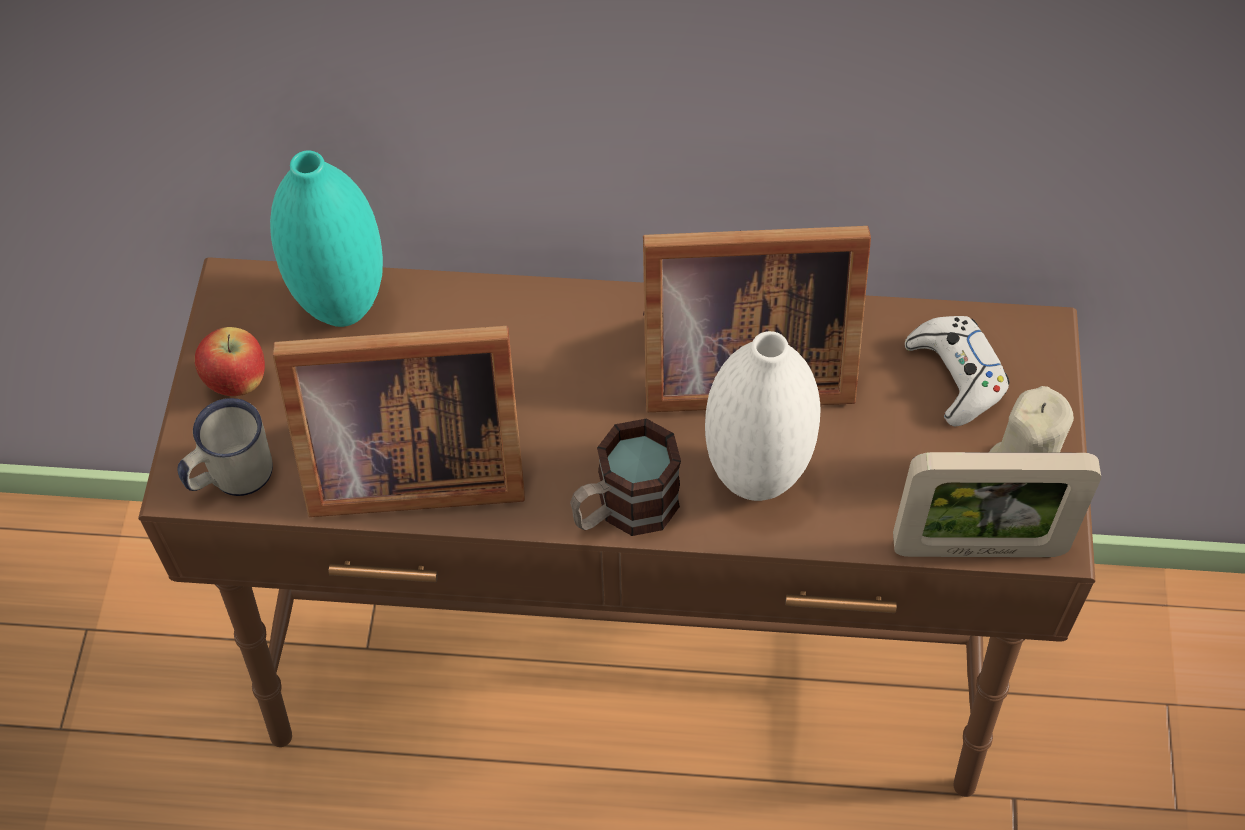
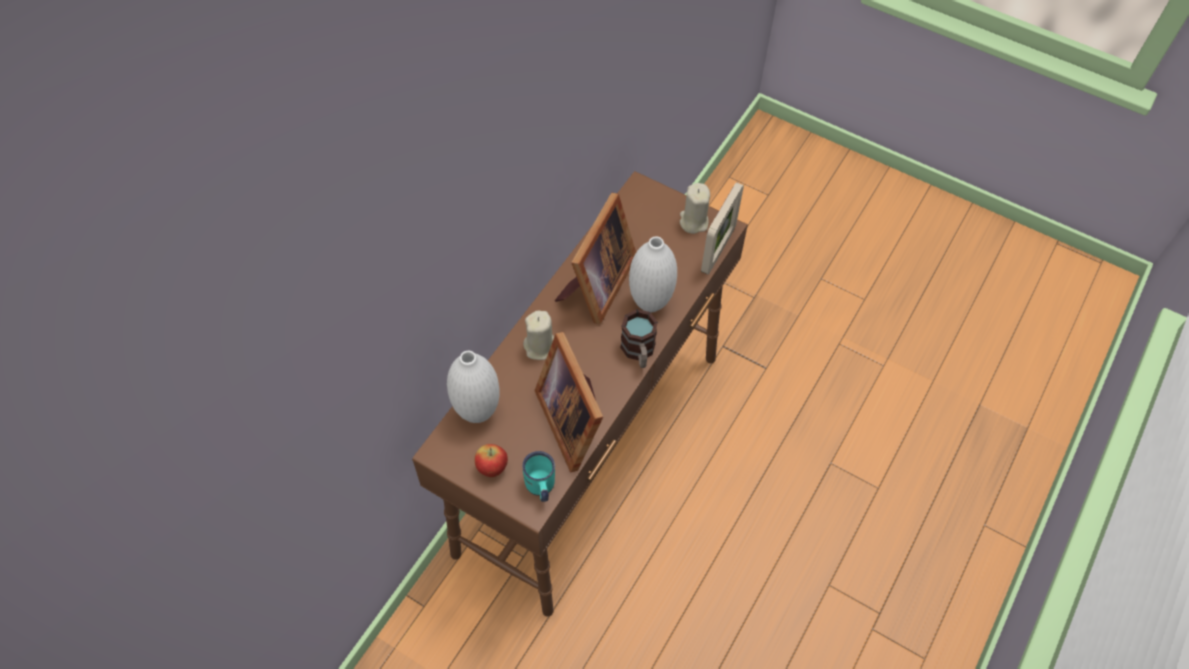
camera: 65 degrees left, 0 degrees up
white mug [178,398,273,496] -> turquoise mug [522,451,555,502]
turquoise vase [270,150,383,327] -> white vase [447,351,499,423]
picture frame [272,326,525,517] -> picture frame turned 135 degrees clockwise [534,332,603,472]
white game controller [905,316,1009,426] -> none
none -> beige candle [523,310,554,360]

